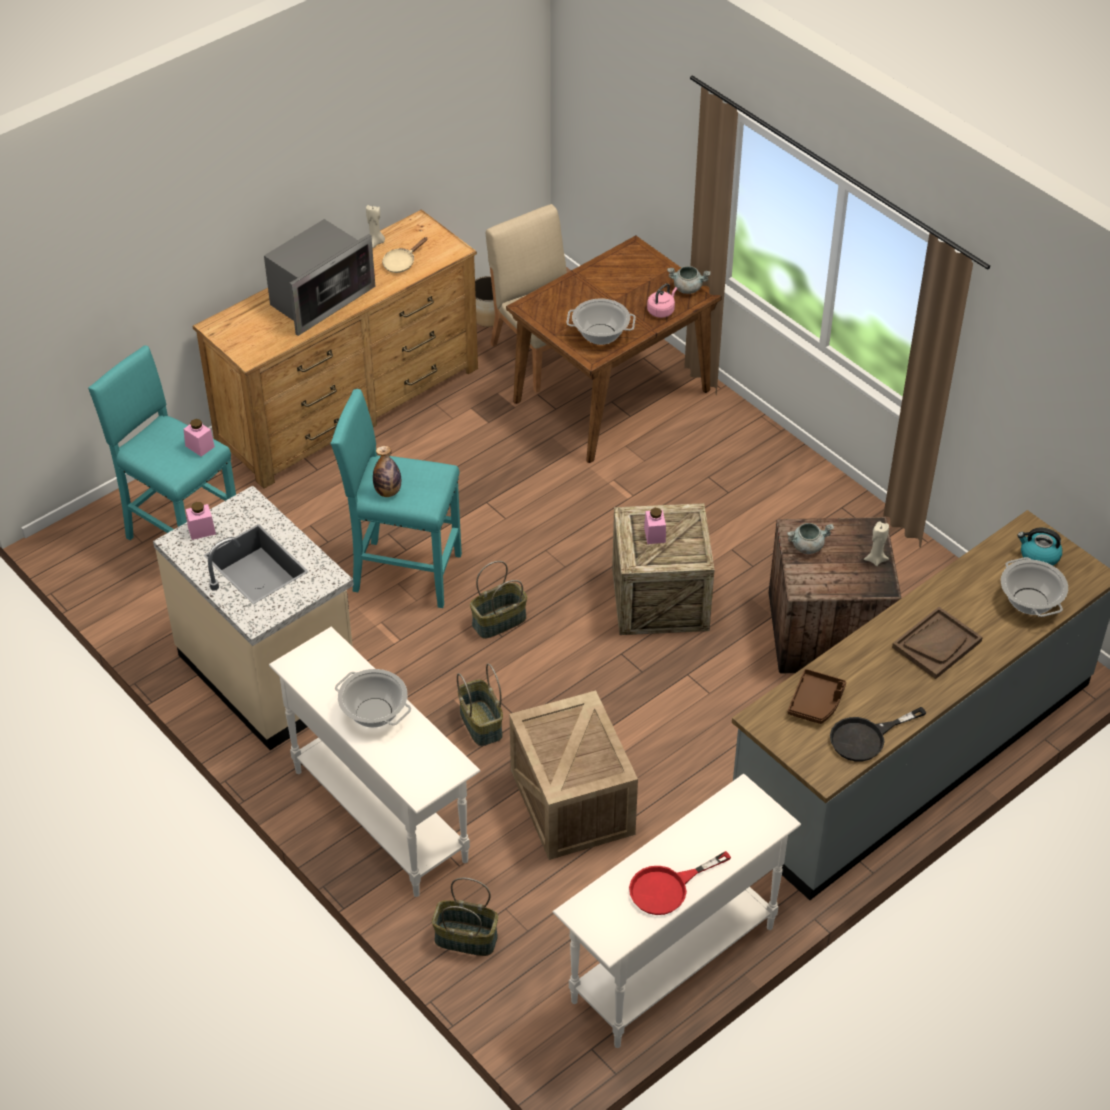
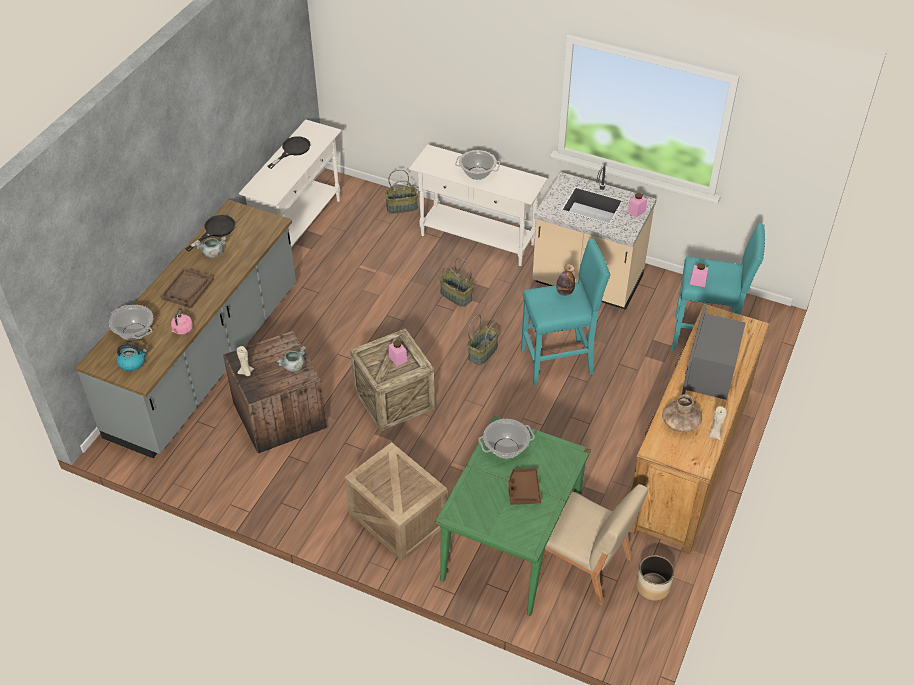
camera: 155 degrees right, 0 degrees up
beige frying pan [382,237,428,273] -> brown vase [662,394,702,432]
brown dining table [506,235,722,463] -> green dining table [435,415,591,616]
crate [509,690,638,860] -> crate moved to [345,442,447,561]
red frying pan [629,851,731,915] -> black frying pan [267,136,311,169]
pink kettle [647,283,677,318] -> pink kettle moved to [171,308,193,335]
grey cooking pot [667,266,711,294] -> grey cooking pot moved to [195,237,226,258]
brown tray [788,669,846,724] -> brown tray moved to [508,468,541,505]

